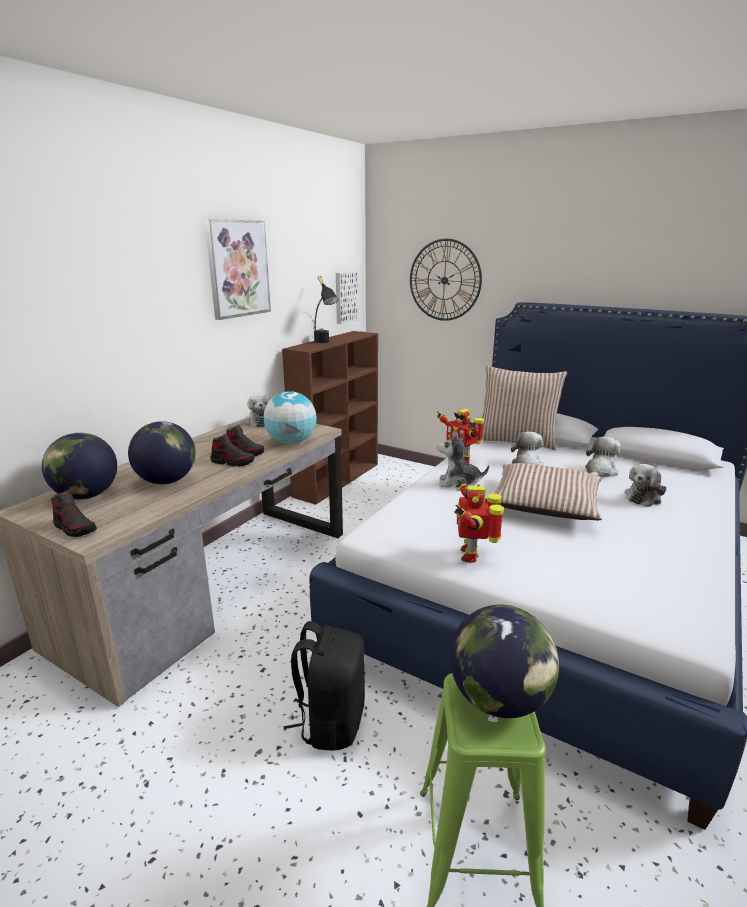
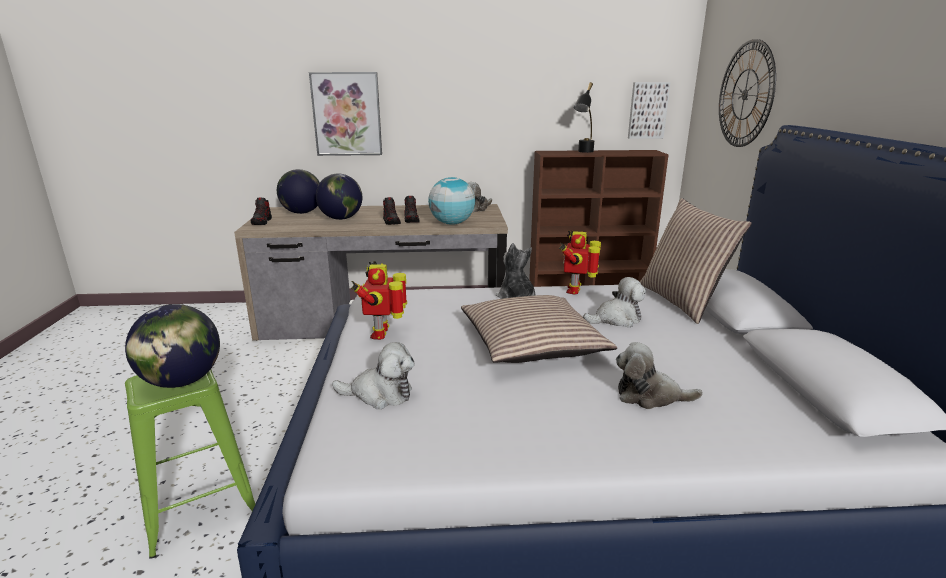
camera: 55 degrees right, 0 degrees up
picture [205,219,271,320] -> picture moved to [309,72,382,156]
black backpack [284,621,365,751] -> none
toy robot [454,479,504,563] -> toy robot turned 60 degrees counterclockwise [351,261,407,340]
plush toy [585,436,620,477] -> plush toy moved to [332,342,414,409]

